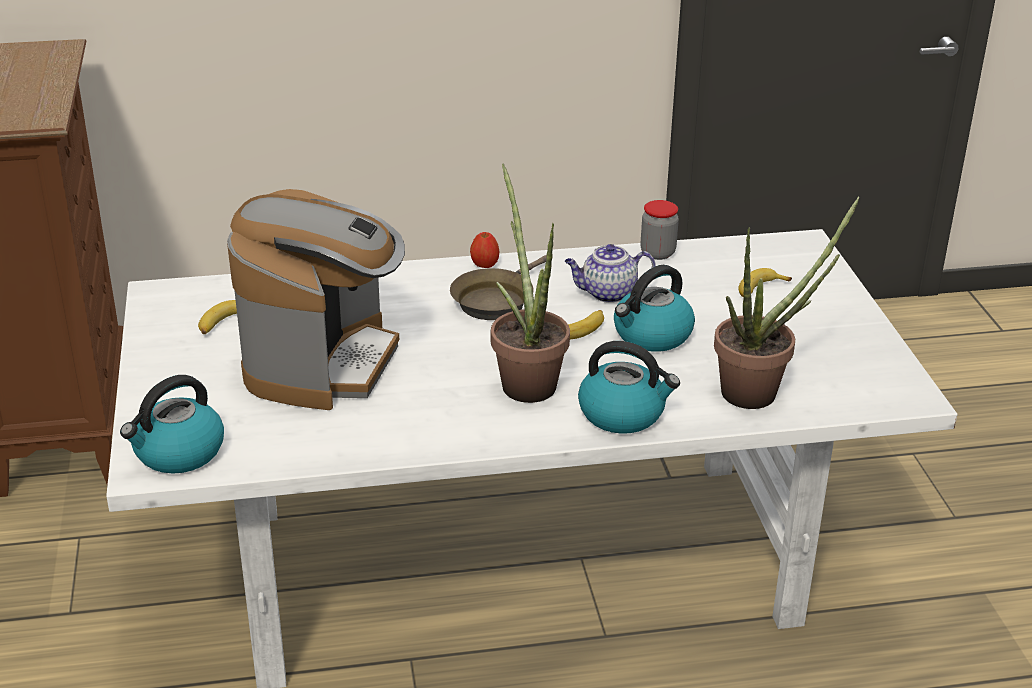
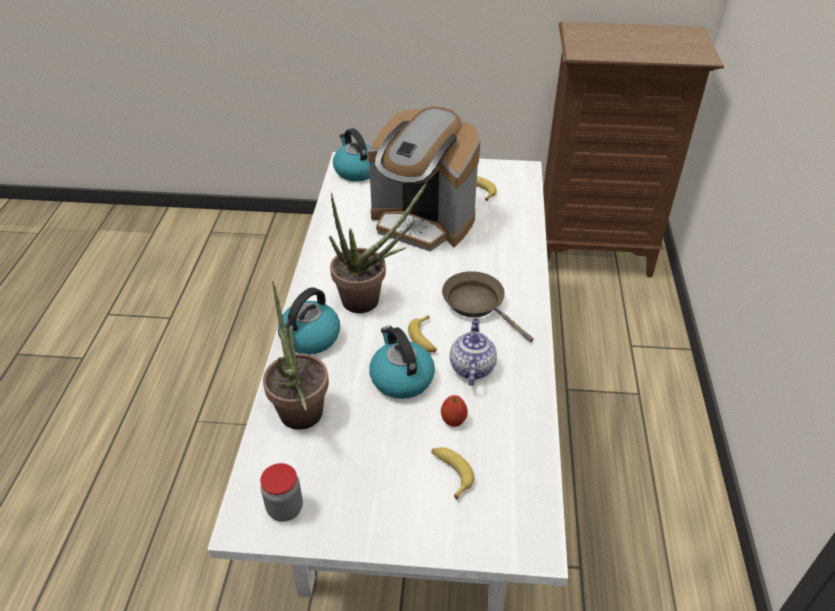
camera: 105 degrees right, 10 degrees up
apple [470,232,499,268] -> apple moved to [441,395,468,427]
jar [640,200,679,260] -> jar moved to [260,463,303,522]

